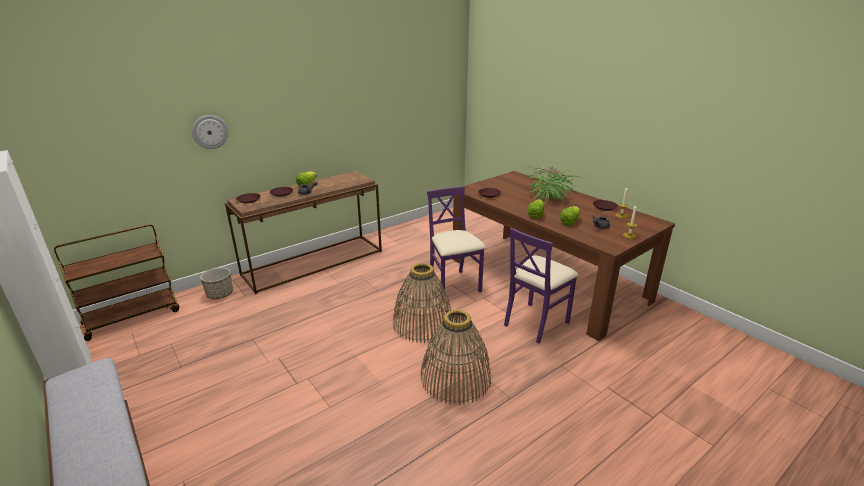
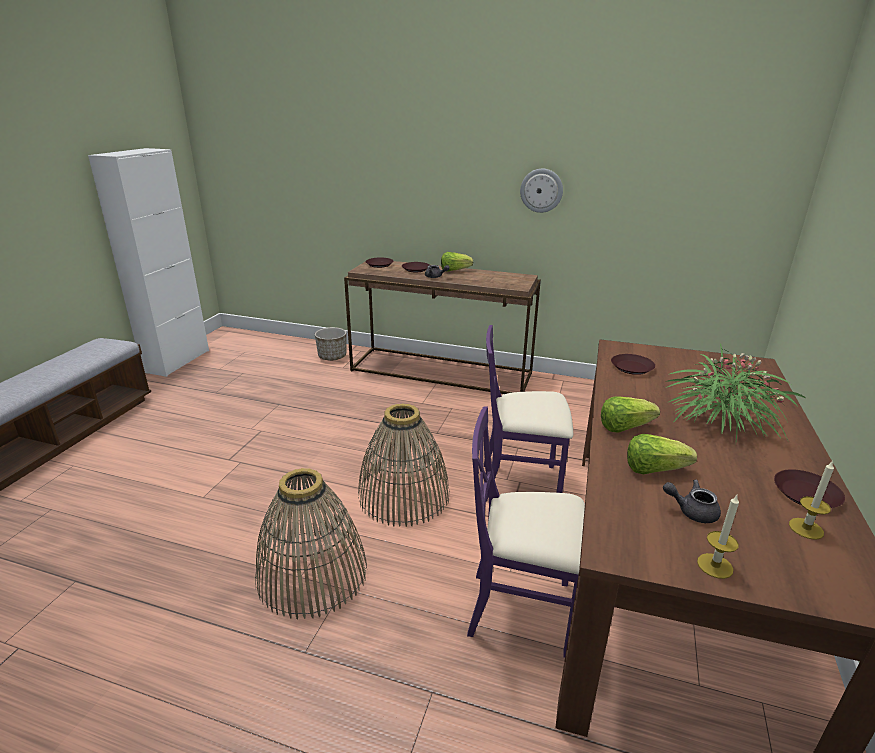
camera: 55 degrees right, 0 degrees up
brown cart [54,224,179,341] -> none
wall clock [192,115,228,149] -> wall clock moved to [520,169,563,213]
purple chair [427,186,486,298] -> purple chair turned 120 degrees counterclockwise [483,325,573,501]

